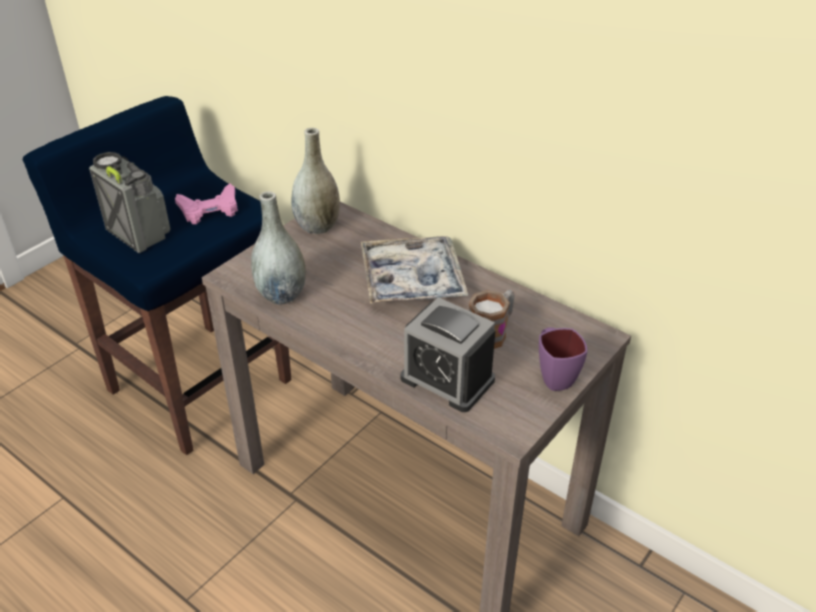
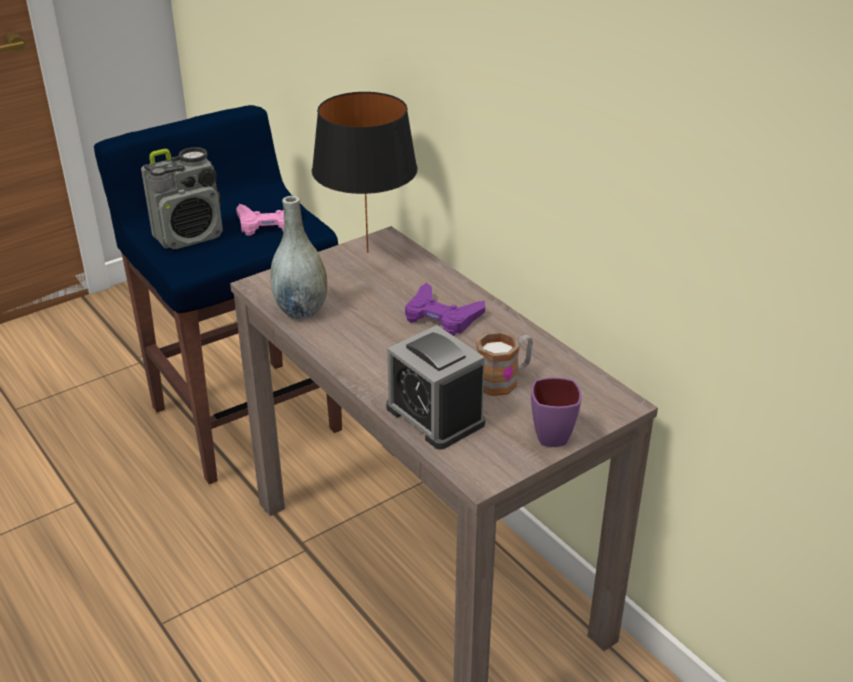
camera: 15 degrees right, 5 degrees down
radio [89,152,171,253] -> radio turned 90 degrees clockwise [141,147,223,249]
grey vase [292,128,340,234] -> black table lamp [312,92,417,253]
tray [361,236,468,304] -> purple game controller [405,283,485,336]

